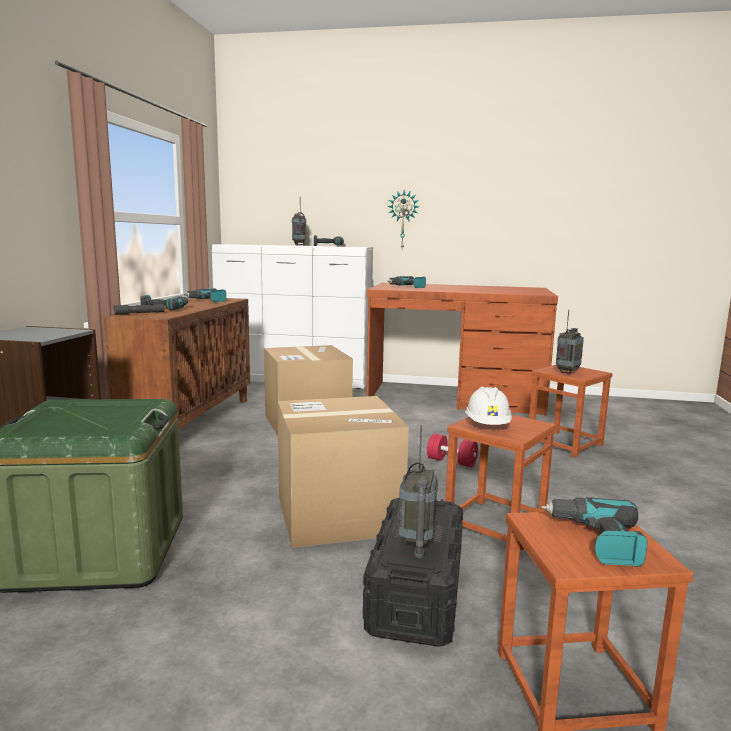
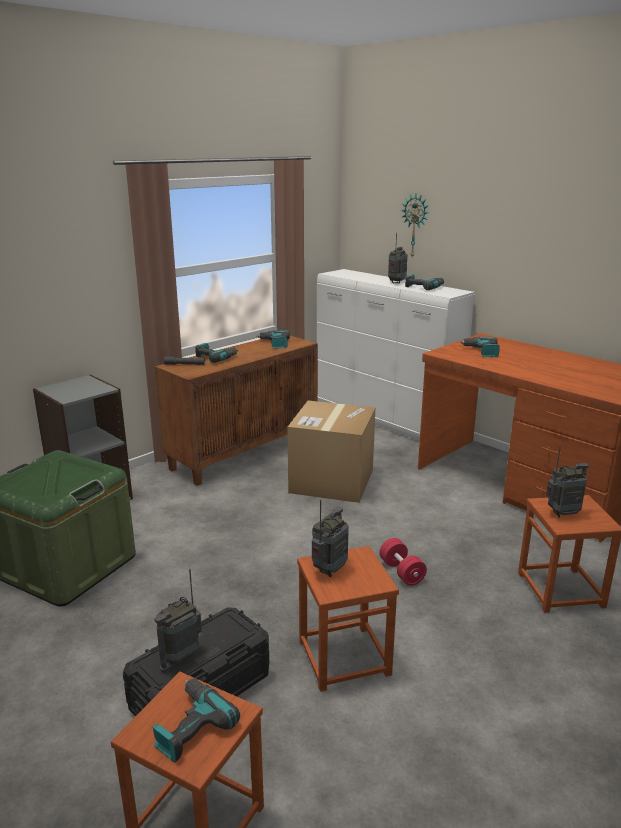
camera: 35 degrees right, 10 degrees up
cardboard box [277,396,409,548] -> none
wall clock [387,190,419,249] -> wall clock moved to [401,194,429,257]
white hard hat [465,387,512,425] -> radio [312,500,349,577]

